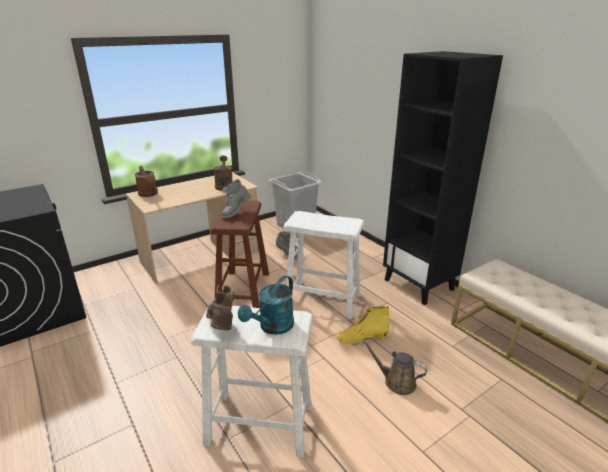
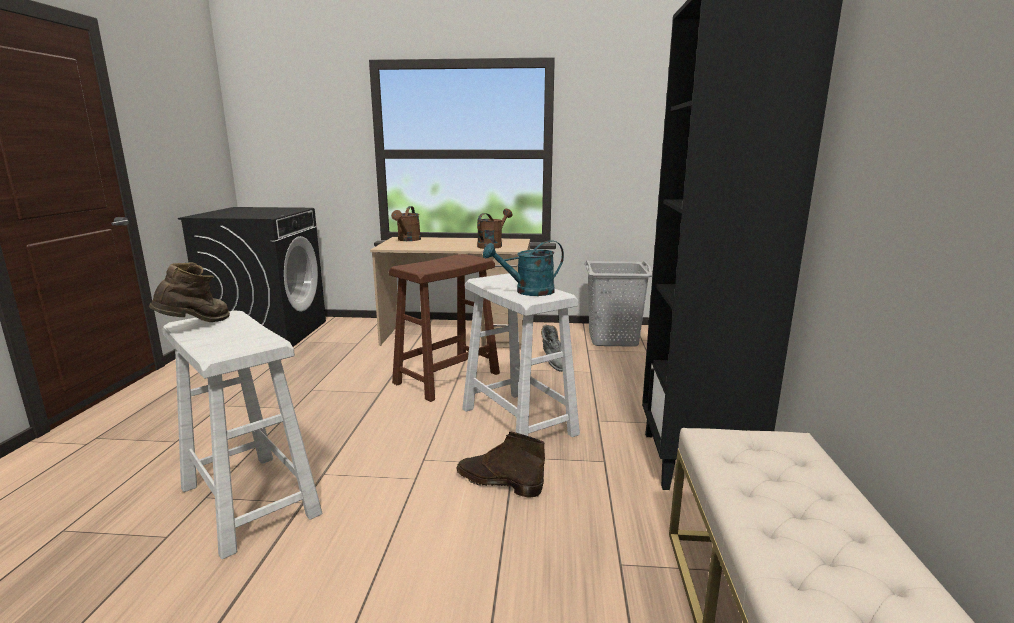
camera: 40 degrees right, 10 degrees down
grey boot [222,179,251,218] -> none
turquoise watering can [238,275,294,335] -> turquoise watering can moved to [483,240,564,296]
yellow boot [337,306,390,345] -> brown boot [456,432,545,498]
brown watering can [361,339,428,395] -> none

